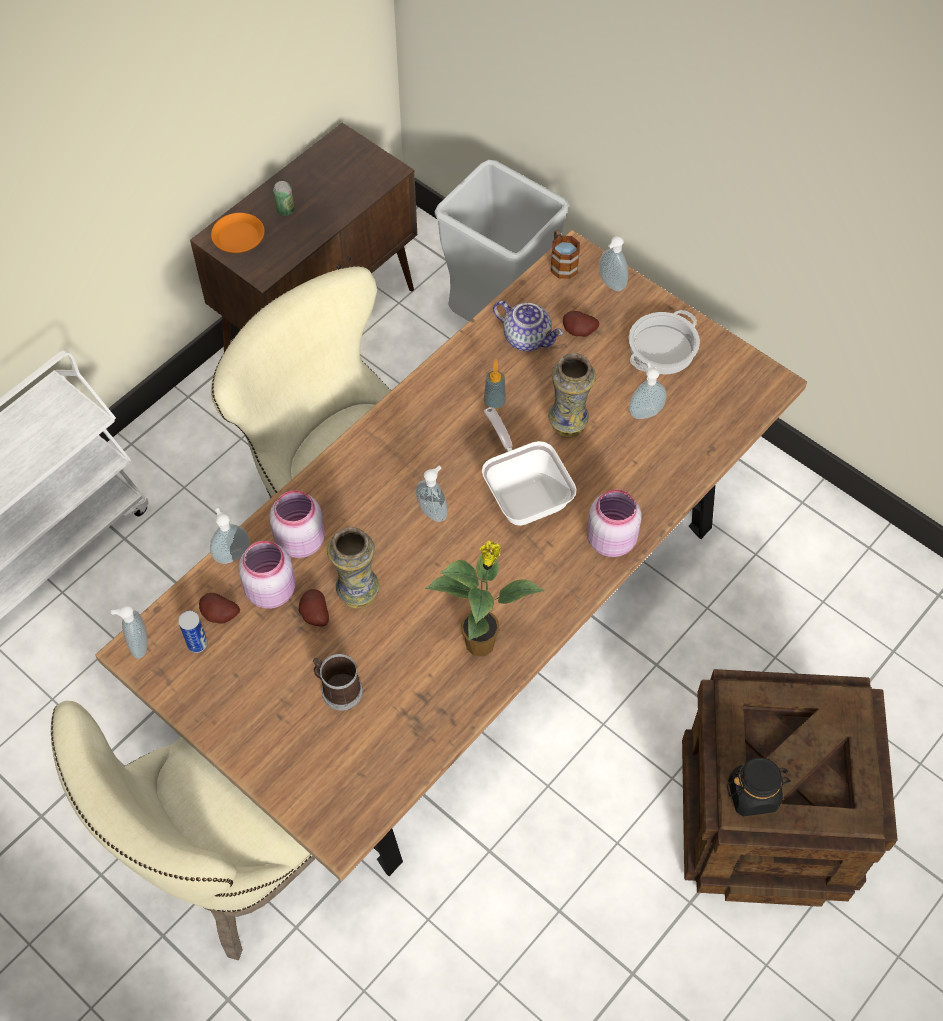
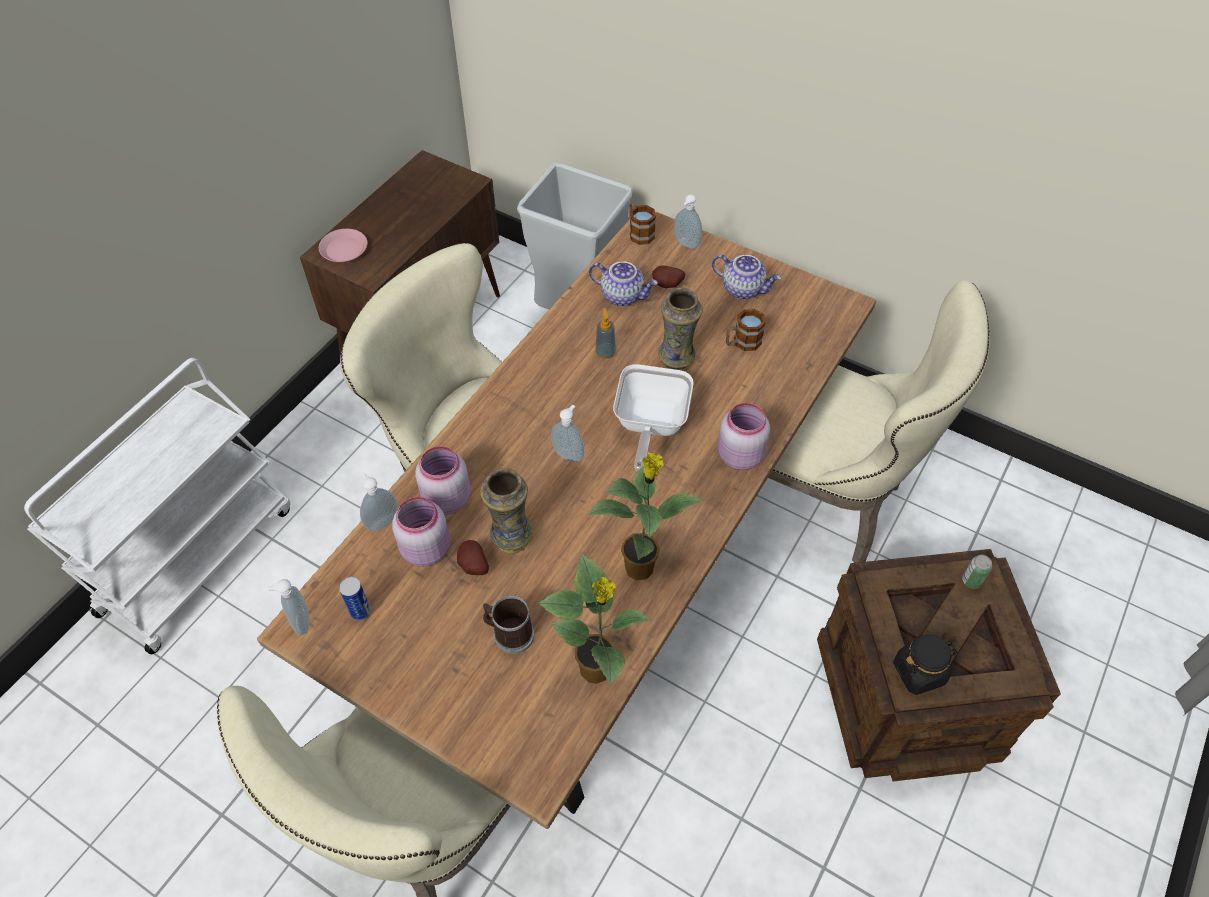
camera: 10 degrees left, 5 degrees down
potato [199,593,240,624] -> none
orange plate [211,213,265,253] -> pink plate [319,229,368,262]
can [273,181,294,216] -> can moved to [962,555,992,589]
frying pan [482,407,577,526] -> frying pan turned 135 degrees counterclockwise [613,364,693,471]
cooking pot [629,310,700,374] -> teapot [712,254,781,299]
soap dispenser [629,363,666,419] -> mug [726,309,766,351]
none -> potted plant [538,553,651,686]
none -> beige chair [768,280,990,563]

